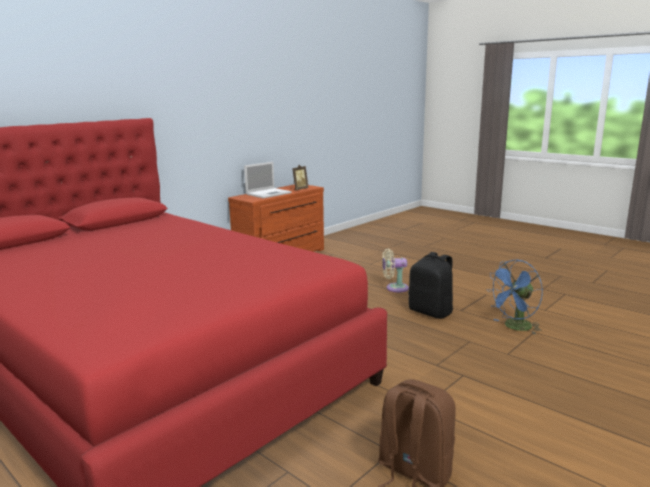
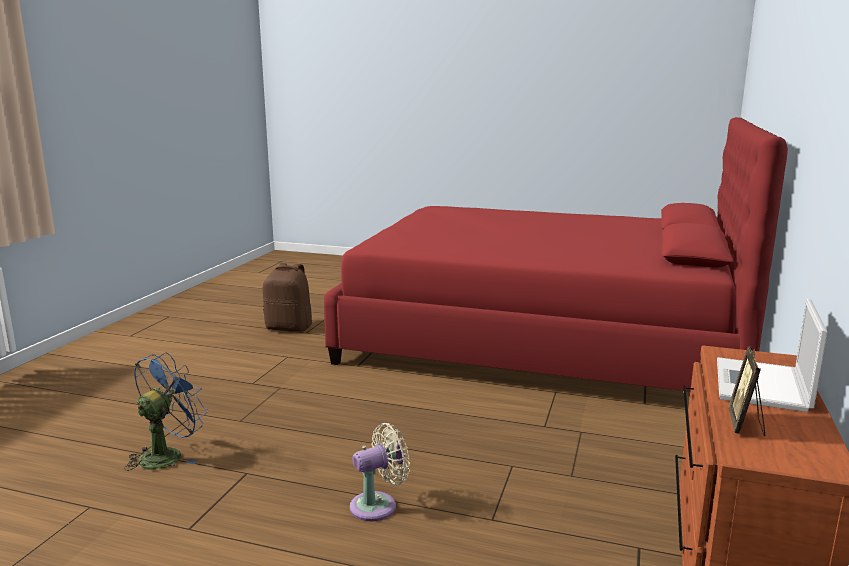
camera: 155 degrees right, 0 degrees up
black backpack [408,252,453,319] -> none

